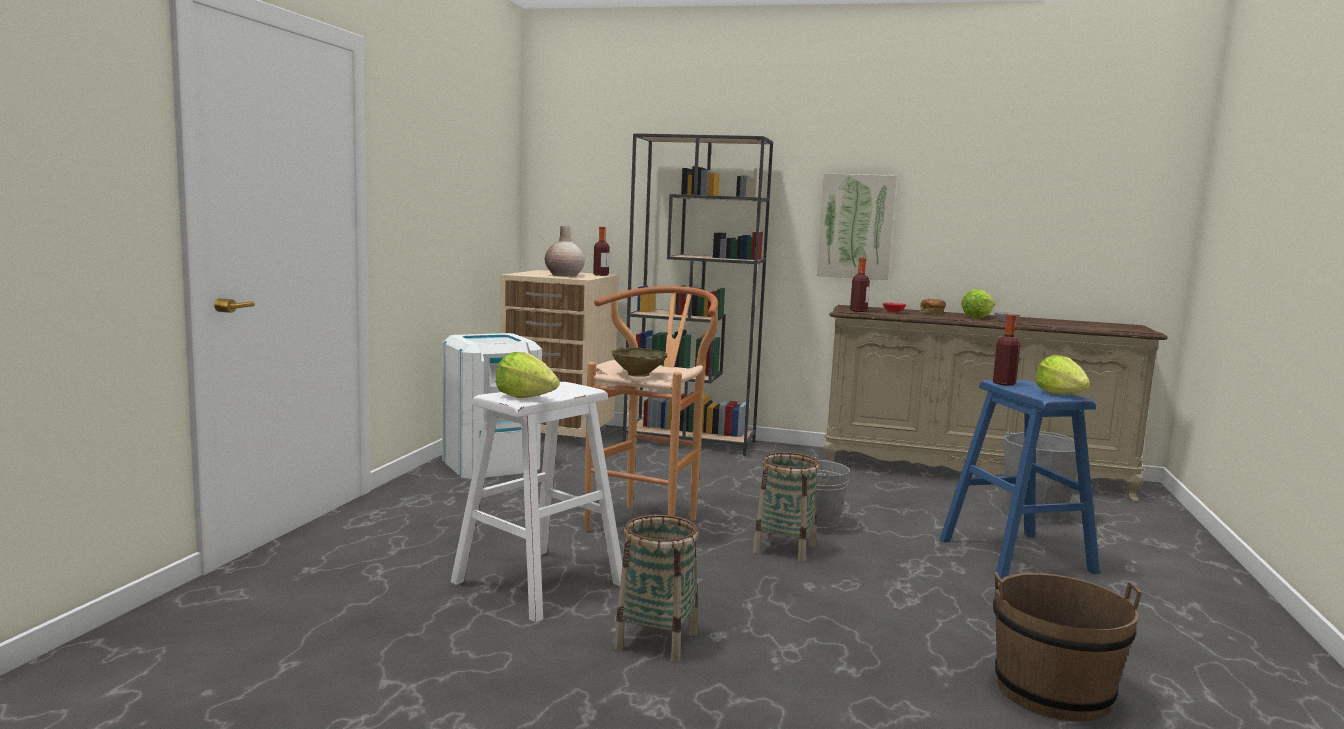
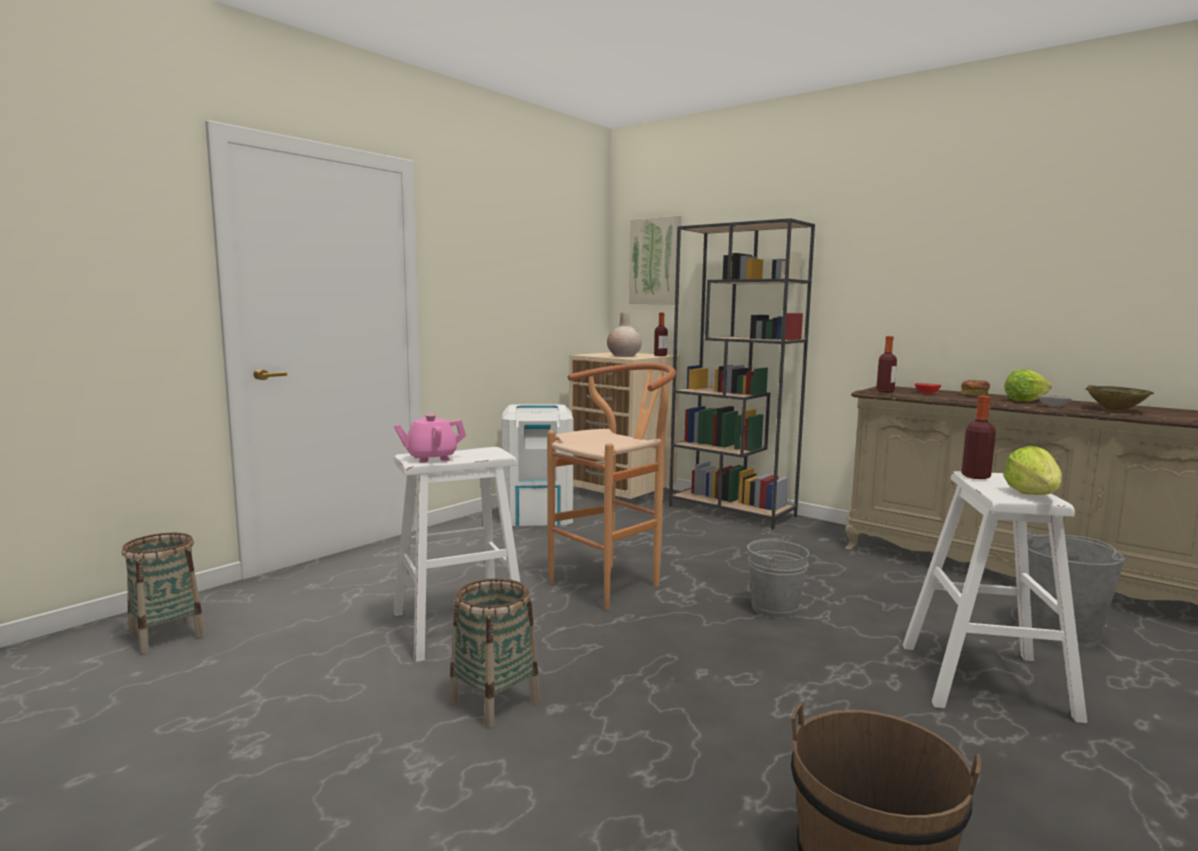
camera: 25 degrees right, 0 degrees up
lettuce [496,352,559,398] -> pink teapot [394,414,466,463]
beige bowl [612,347,667,377] -> beige bowl moved to [1085,385,1154,412]
basket [753,452,820,562] -> basket moved to [122,533,205,654]
picture [817,173,897,280] -> picture moved to [629,215,682,304]
blue stool [939,380,1100,579] -> white stool [903,471,1087,723]

